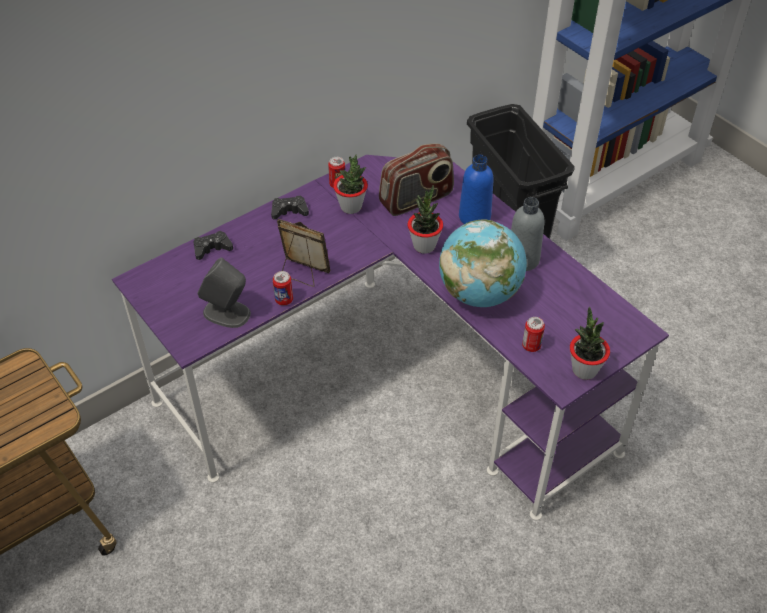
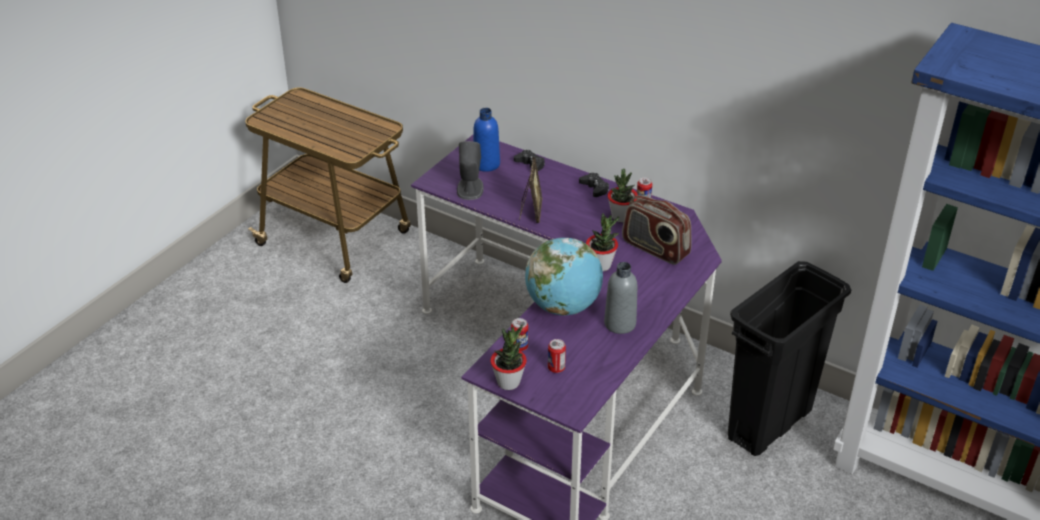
camera: 70 degrees right, 10 degrees down
can [273,271,293,306] -> can moved to [548,339,566,373]
blue bottle [459,155,494,224] -> blue bottle moved to [473,108,500,172]

